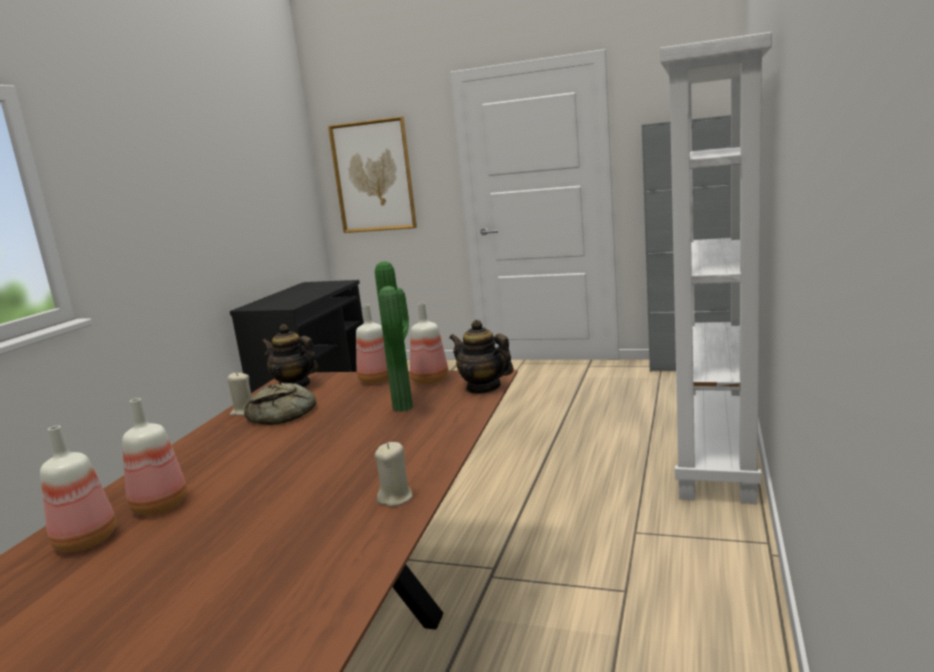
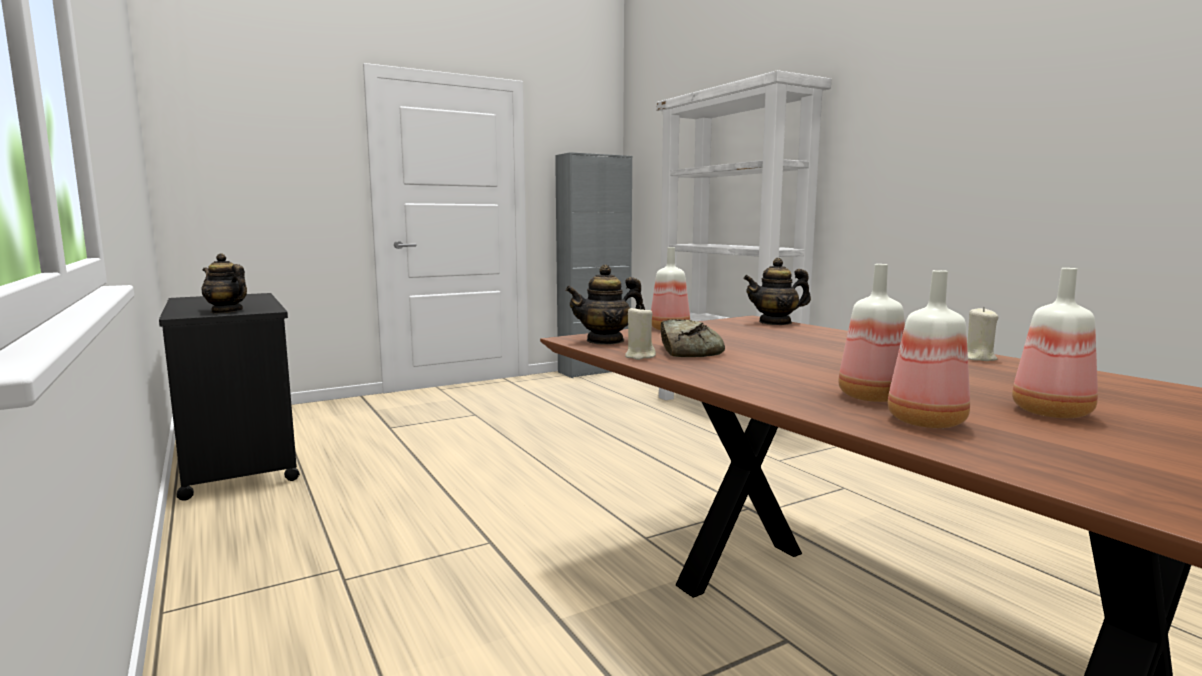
camera: 50 degrees left, 5 degrees down
picture [328,116,417,233] -> none
potted plant [375,261,413,412] -> none
bottle [410,303,449,384] -> bottle moved to [1012,268,1098,418]
none -> teapot [201,253,247,313]

